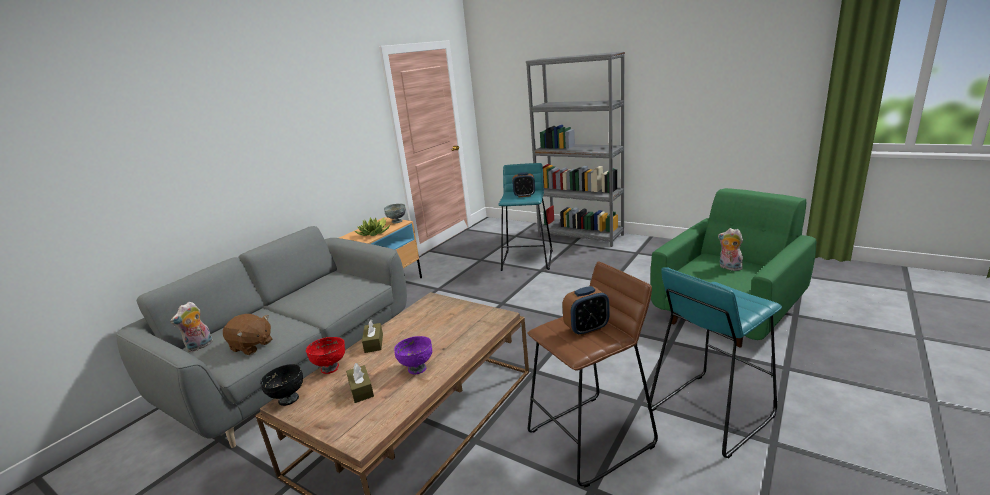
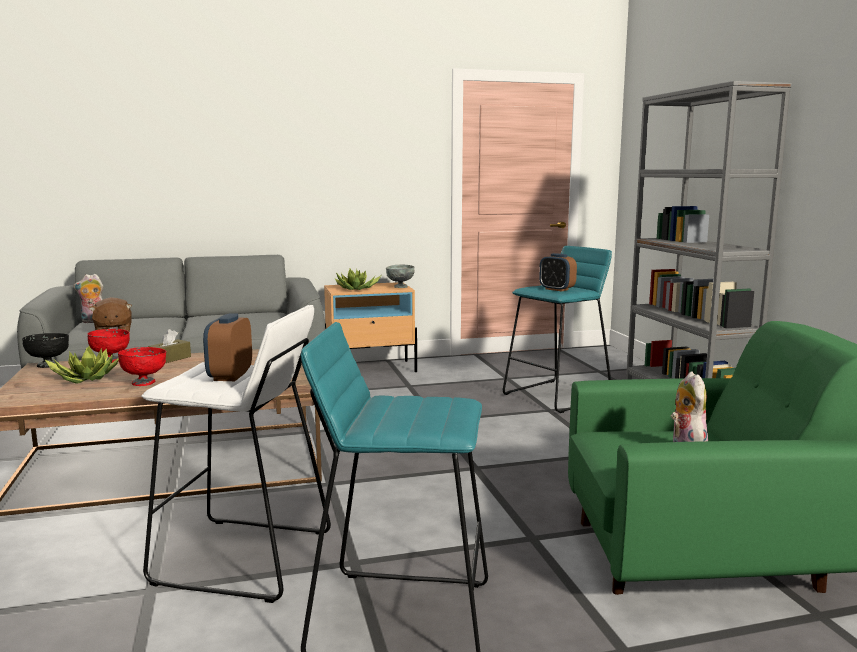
camera: 40 degrees right, 10 degrees down
brown tissue box [346,363,374,403] -> potted plant [44,346,119,384]
purple bowl [394,336,432,374] -> red bowl [118,347,167,386]
brown stool [527,262,658,487] -> white stool [141,305,331,603]
alarm clock [562,286,609,336] -> alarm clock turned 75 degrees clockwise [203,313,252,381]

